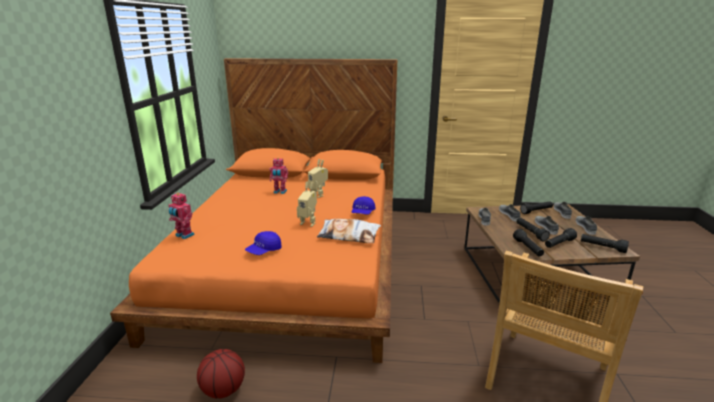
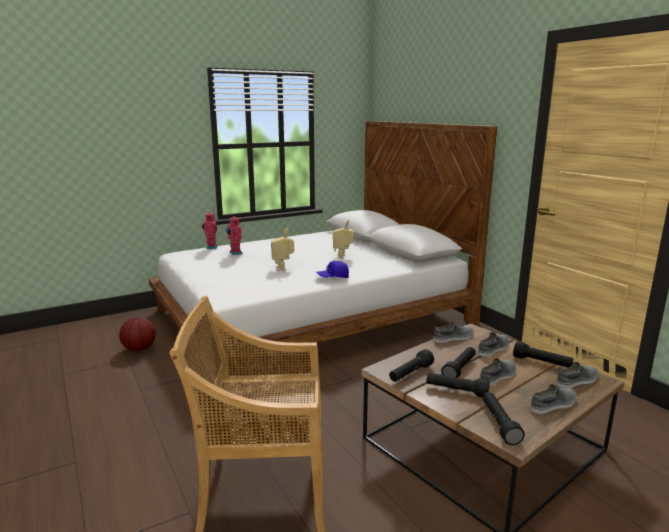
camera: 55 degrees right, 5 degrees down
orange bed [110,58,397,363] -> white bed [149,121,497,361]
blue cap [245,231,282,255] -> none
toy robot [270,158,288,194] -> toy robot moved to [226,216,243,255]
pillow [317,219,381,243] -> none

